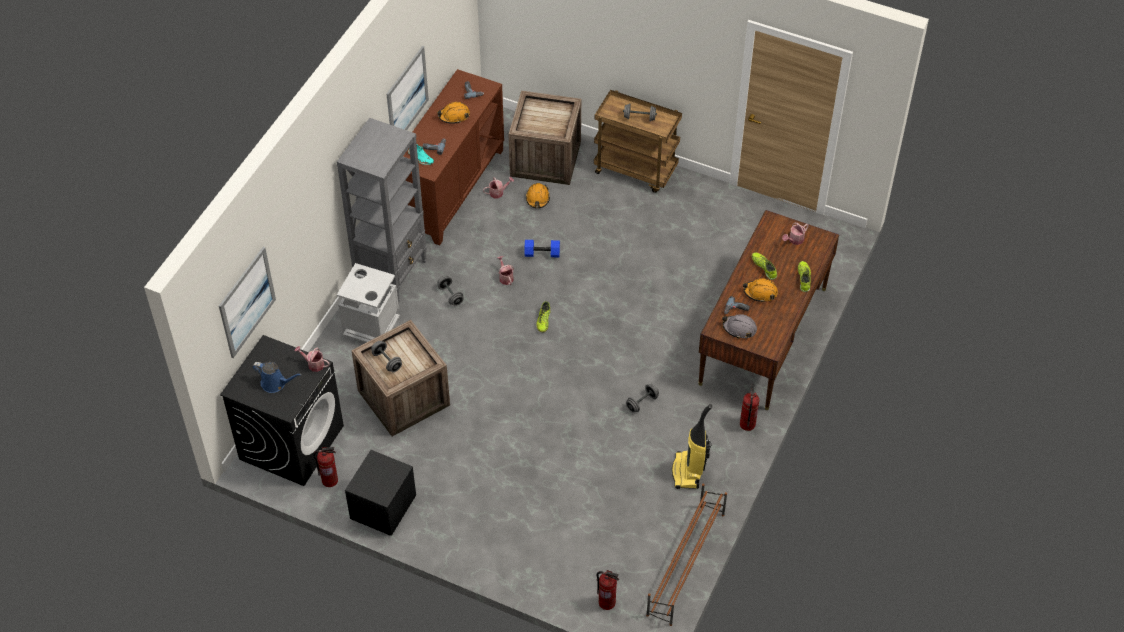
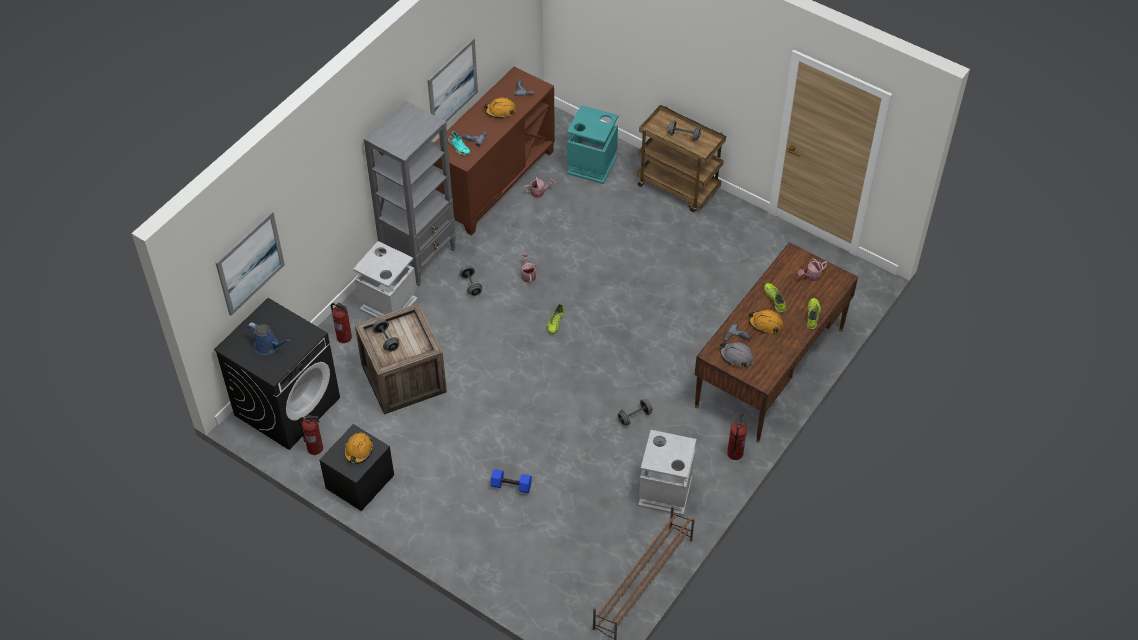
camera: 10 degrees right, 0 degrees up
watering can [295,346,330,372] -> none
crate [509,91,581,185] -> turquoise trash can [567,105,618,184]
blue dumbbell [524,240,560,257] -> blue dumbbell moved to [490,469,532,493]
orange hard hat [526,183,550,208] -> orange hard hat moved to [344,433,373,464]
fire extinguisher [596,570,619,610] -> fire extinguisher moved to [331,302,352,343]
vacuum cleaner [672,404,712,489] -> grey trash can [638,430,696,515]

